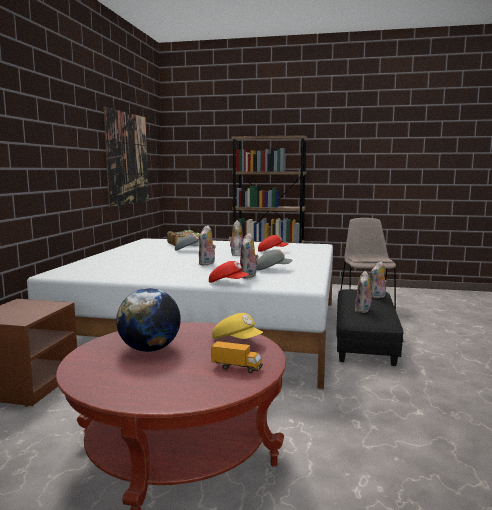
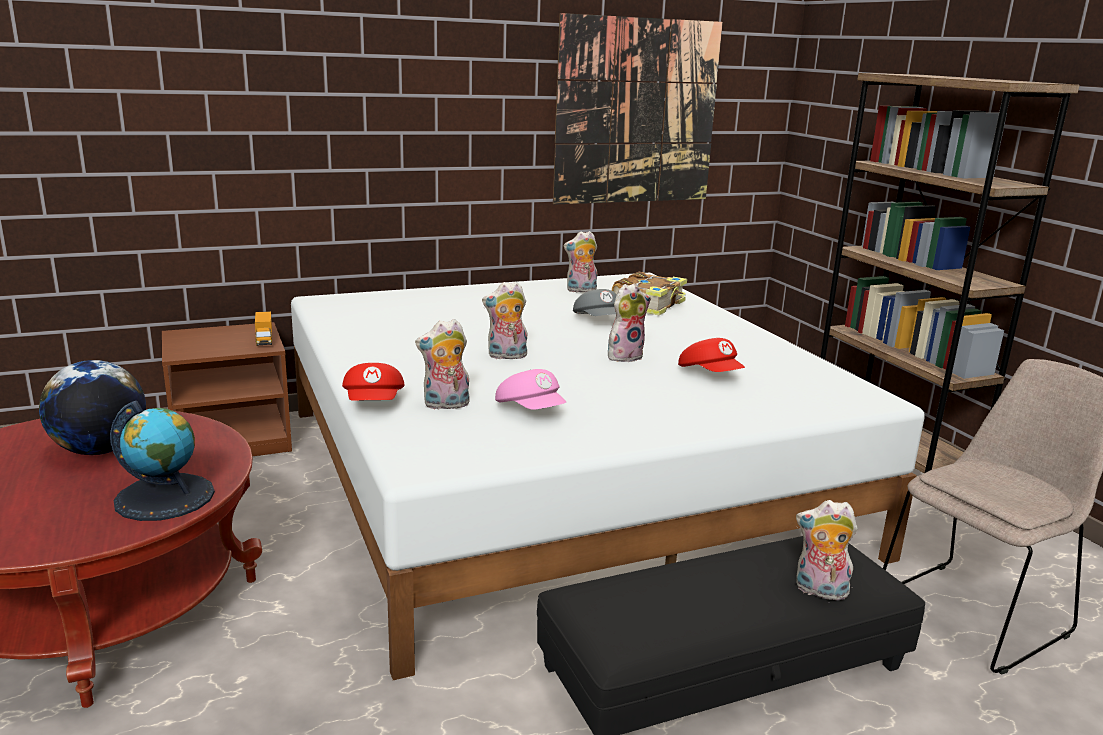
camera: 55 degrees right, 10 degrees up
toy truck [211,341,263,373] -> toy truck moved to [255,311,272,346]
yellow cap [212,313,263,339] -> globe [110,401,215,521]
grey cap [257,249,293,270] -> pink cap [495,369,566,410]
plush toy [355,271,374,313] -> plush toy moved to [564,231,597,292]

